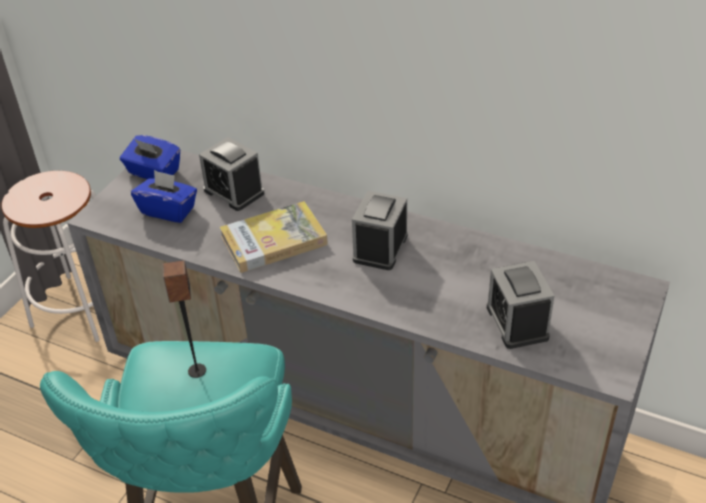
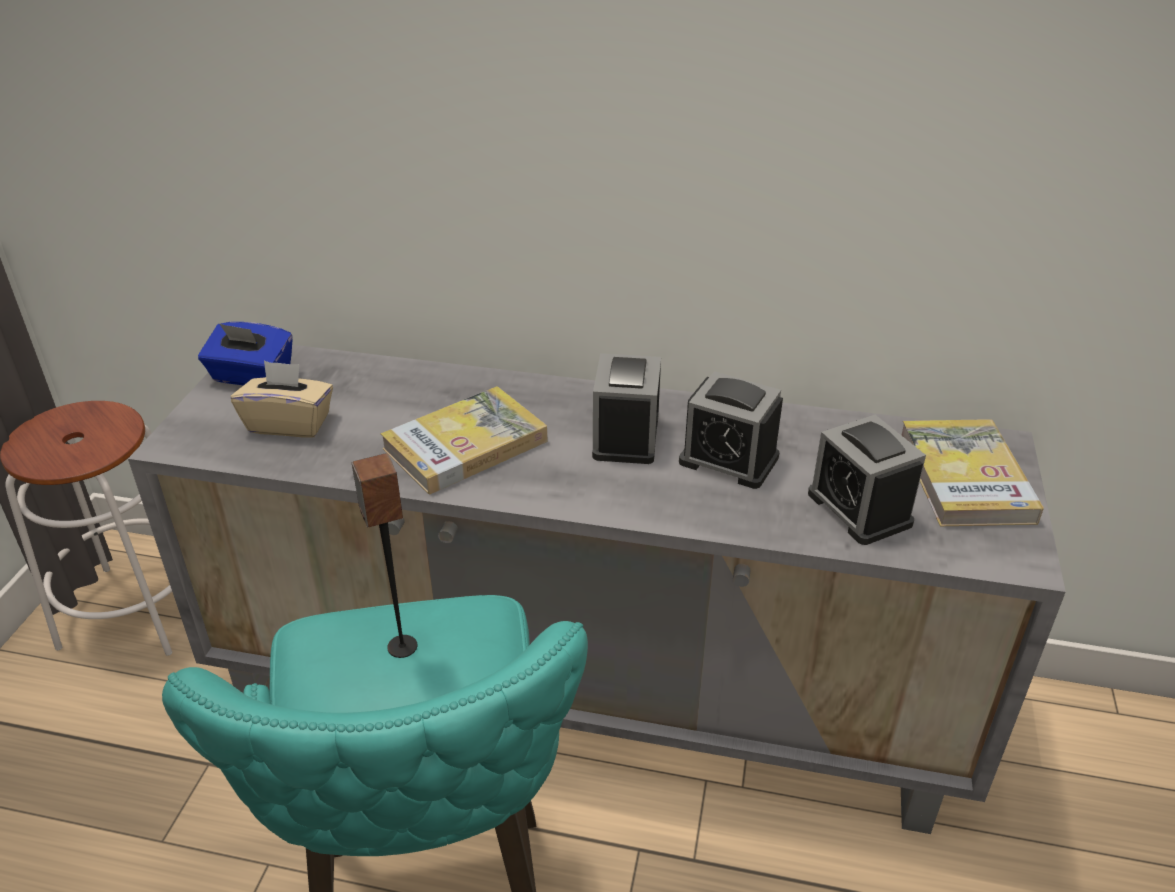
camera: 15 degrees left, 5 degrees down
blue tissue box [131,170,197,223] -> beige tissue box [231,361,333,438]
alarm clock [199,137,264,211] -> alarm clock moved to [679,371,783,489]
none -> book [902,419,1044,526]

